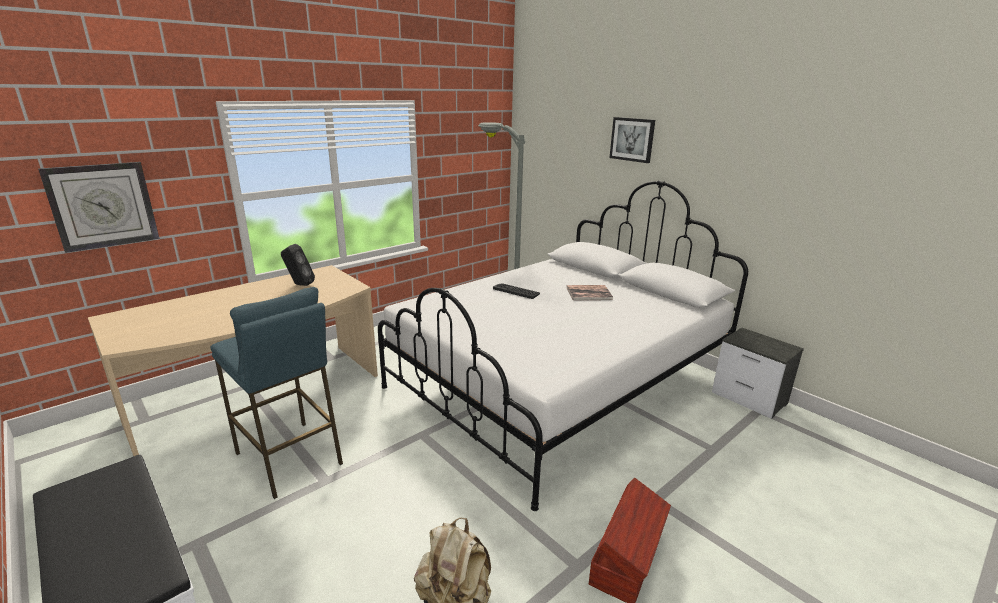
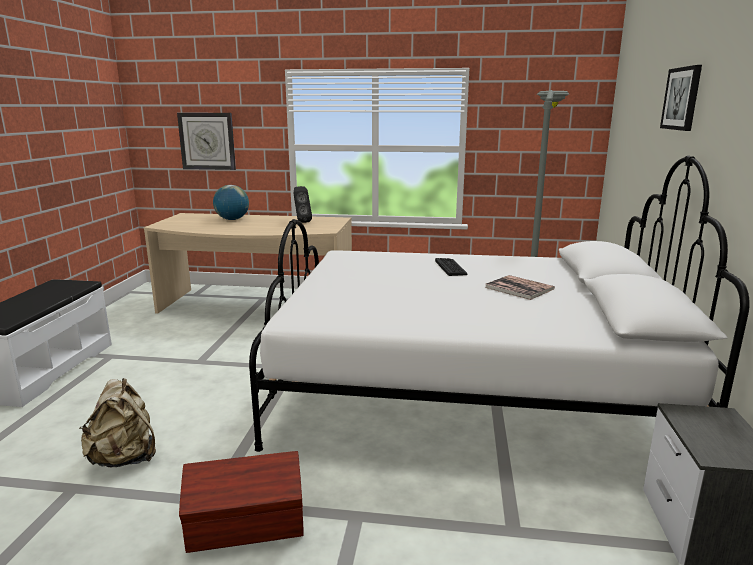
camera: 50 degrees right, 5 degrees down
blue stool [210,287,343,499] -> none
none -> globe [213,185,249,220]

